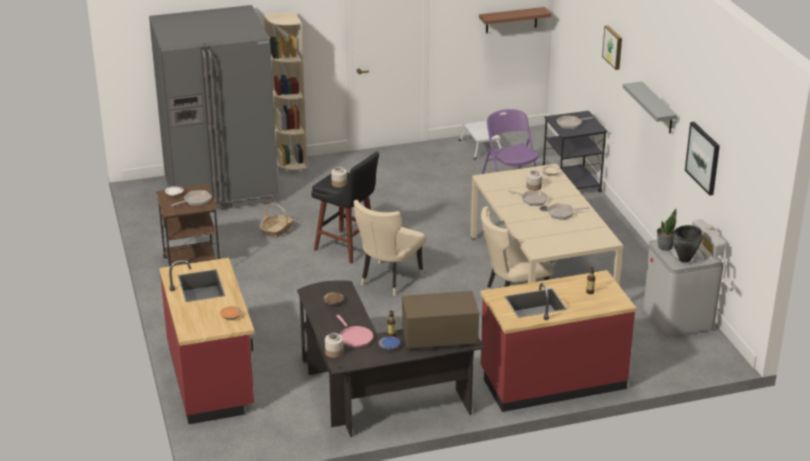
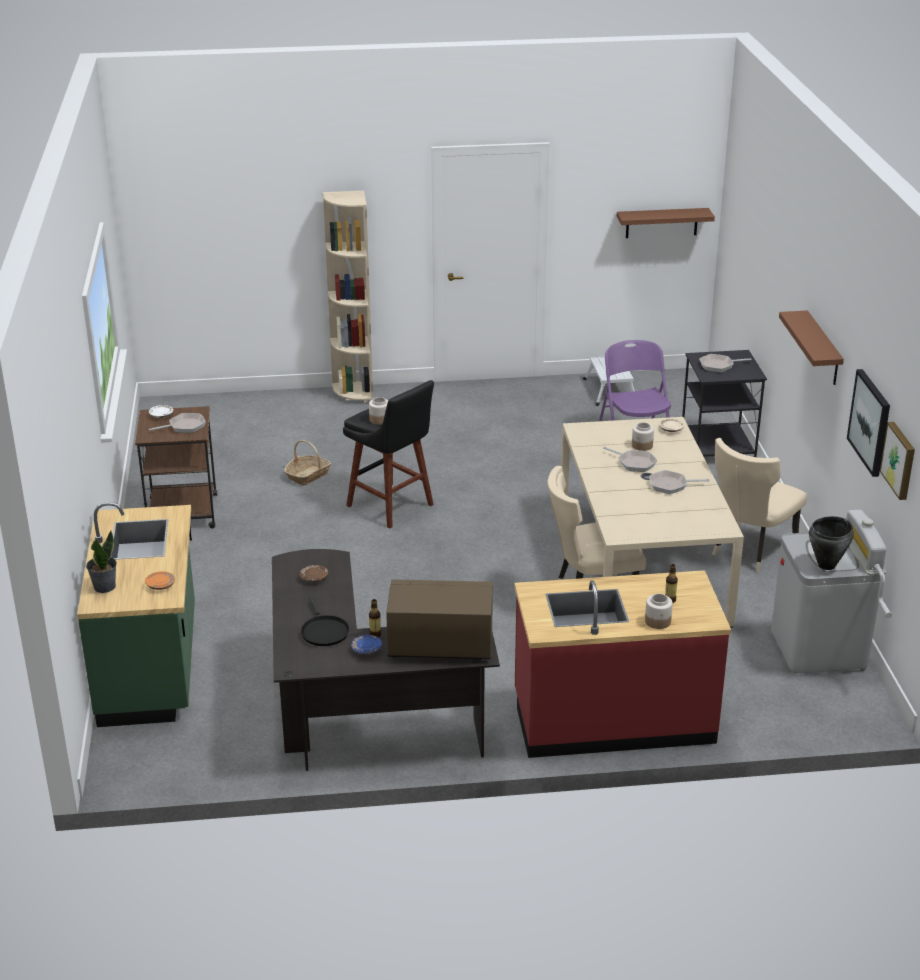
camera: 10 degrees right, 0 degrees up
grey fridge [149,5,278,210] -> none
red counter [159,258,254,424] -> green counter [77,502,195,727]
jar [325,333,344,358] -> jar moved to [645,594,673,629]
pink frying pan [337,315,373,347] -> black frying pan [301,597,349,646]
beige chair [354,200,426,296] -> beige chair moved to [712,438,807,573]
picture [602,25,622,70] -> picture moved to [880,422,915,500]
grey shelf [623,82,677,133] -> brown shelf [779,310,844,385]
potted plant [657,209,677,251] -> potted plant moved to [86,531,117,593]

